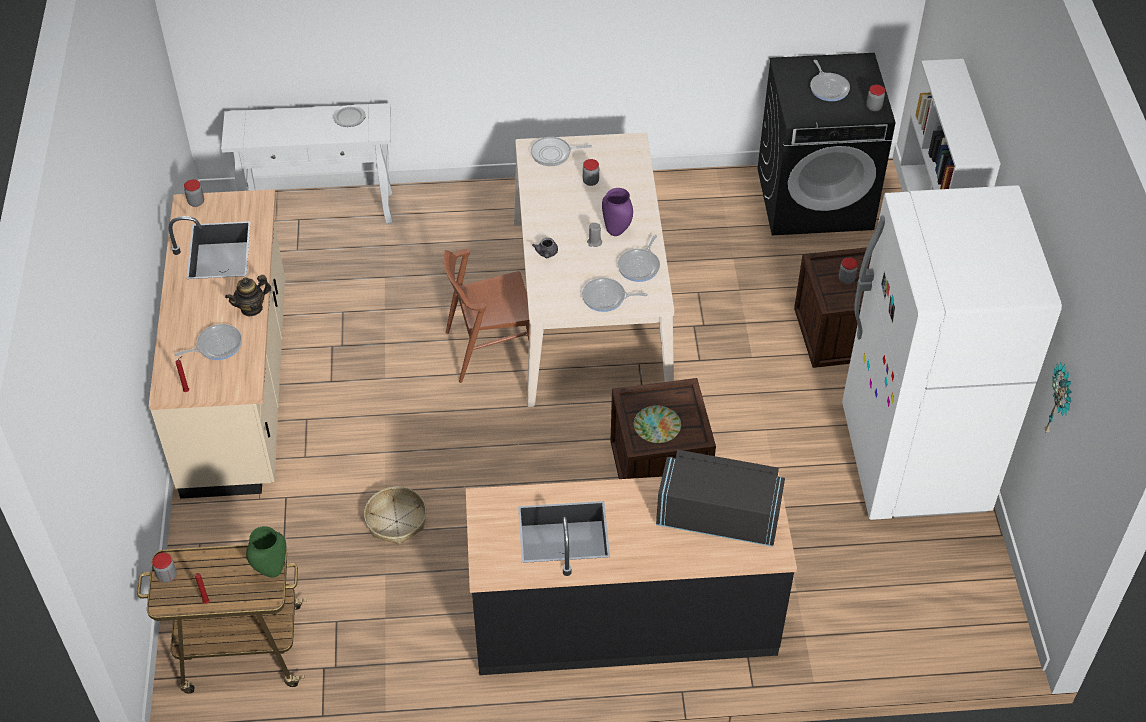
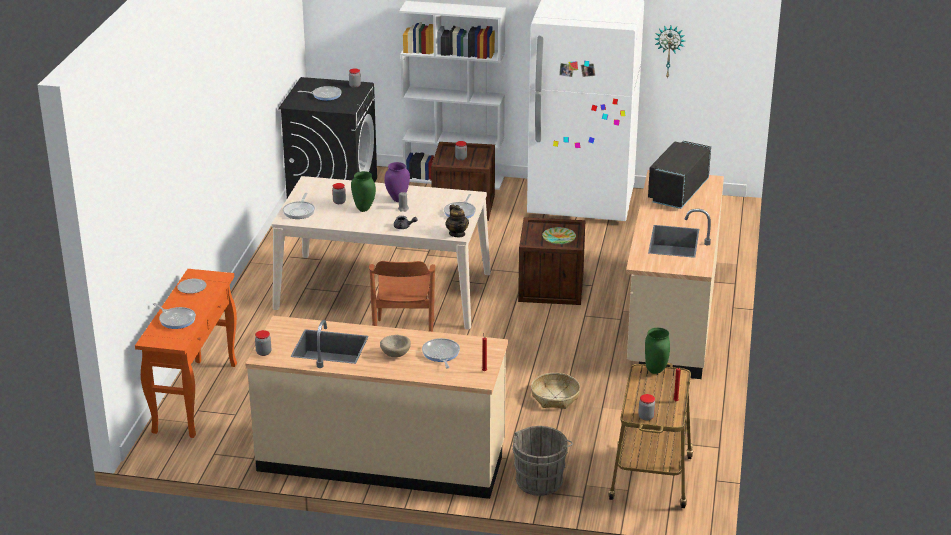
camera: 75 degrees left, 20 degrees down
white console table [221,103,393,224] -> orange console table [135,269,237,438]
teapot [225,275,271,317] -> teapot moved to [445,205,469,237]
black counter [466,472,797,675] -> beige counter [626,170,724,379]
frying pan [618,235,660,282] -> frying pan moved to [153,303,196,329]
none -> green vase [351,171,376,212]
none -> beige bowl [380,335,411,357]
none -> grey bucket [512,426,573,496]

